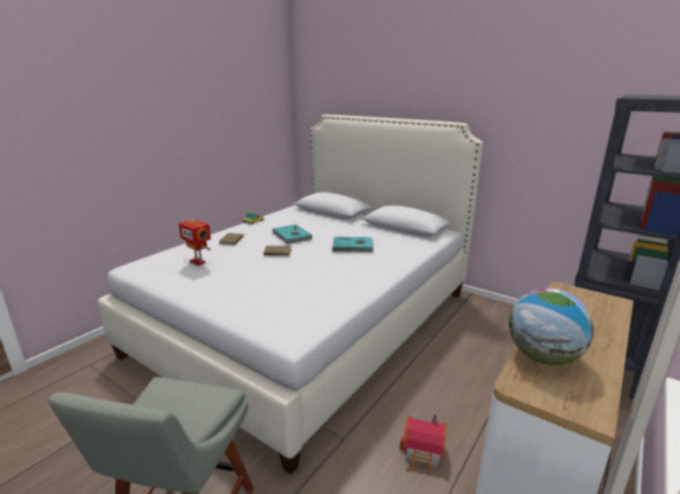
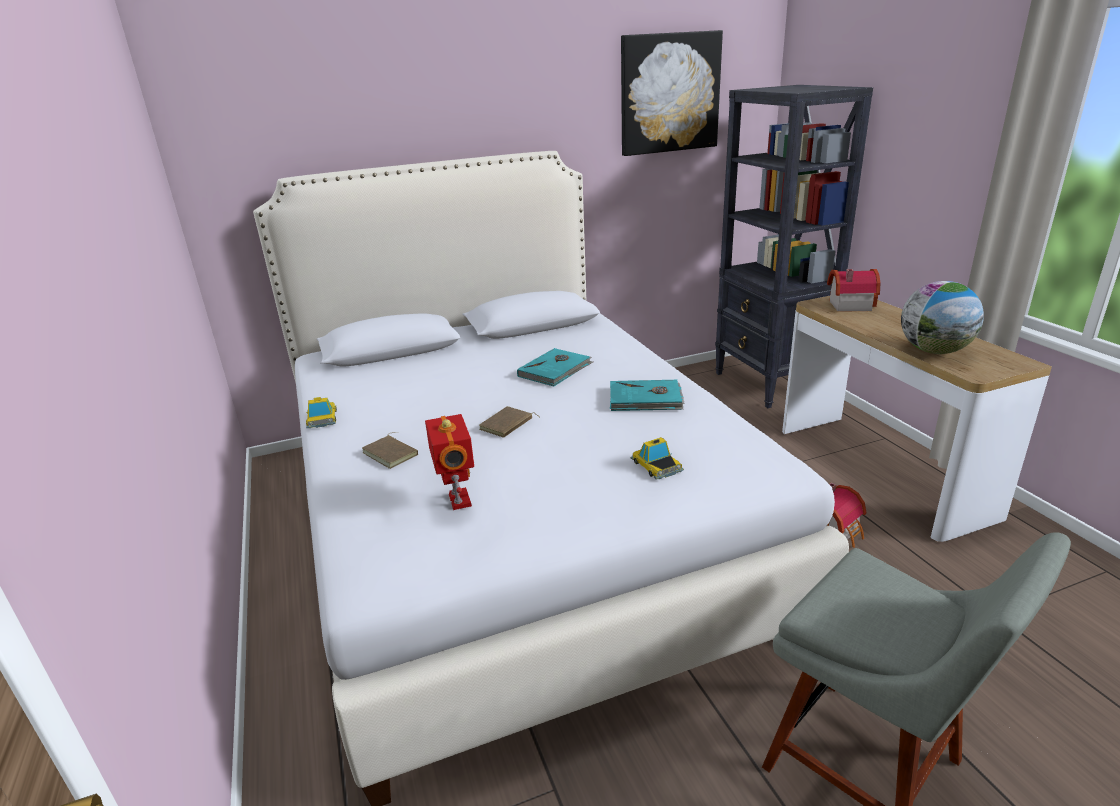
camera: 55 degrees left, 5 degrees up
toy robot [179,219,211,266] -> toy robot turned 90 degrees counterclockwise [425,414,474,510]
turquoise book [272,224,312,244] -> turquoise book moved to [610,380,685,411]
none -> picture [621,30,723,156]
none -> toy car [631,437,684,480]
none -> toy house [827,269,880,312]

